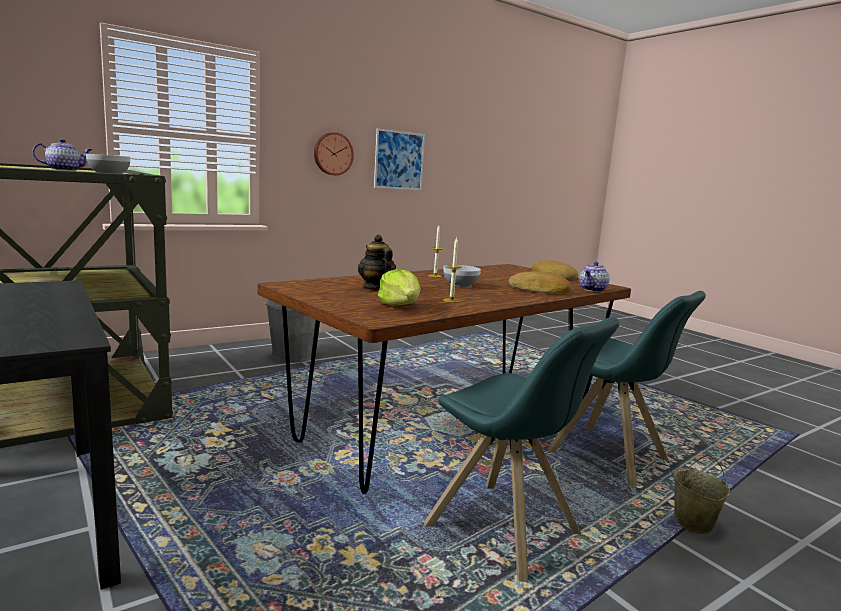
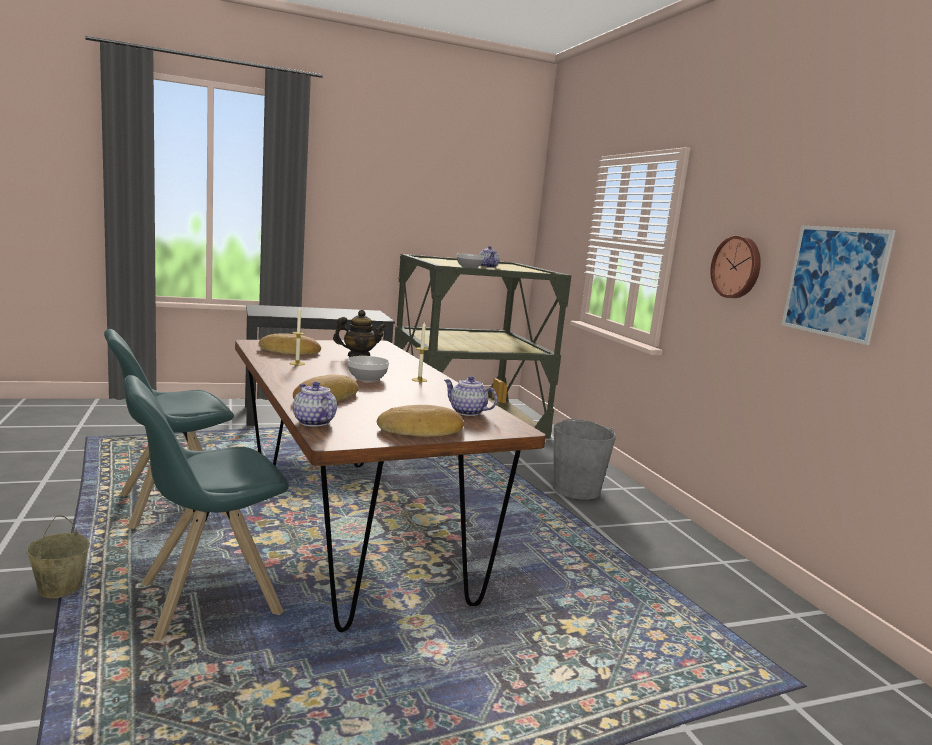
camera: 105 degrees right, 0 degrees up
lettuce [378,269,420,306] -> bread [259,333,321,355]
none -> teapot [444,376,497,416]

